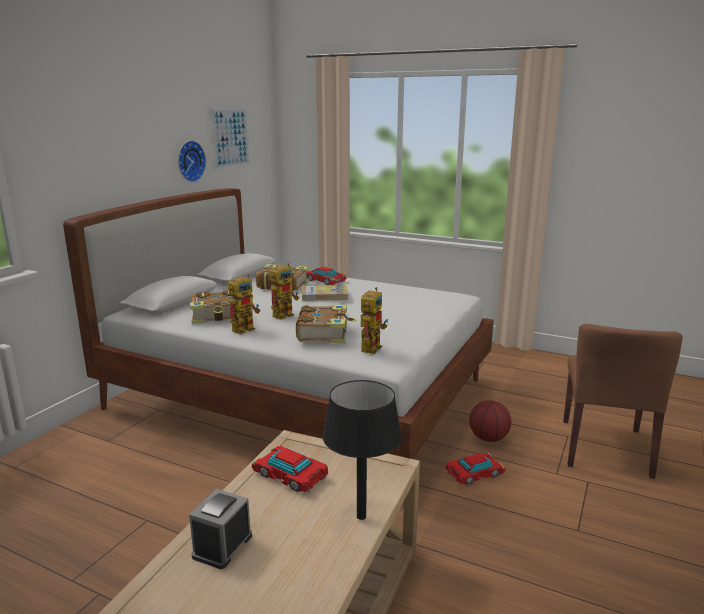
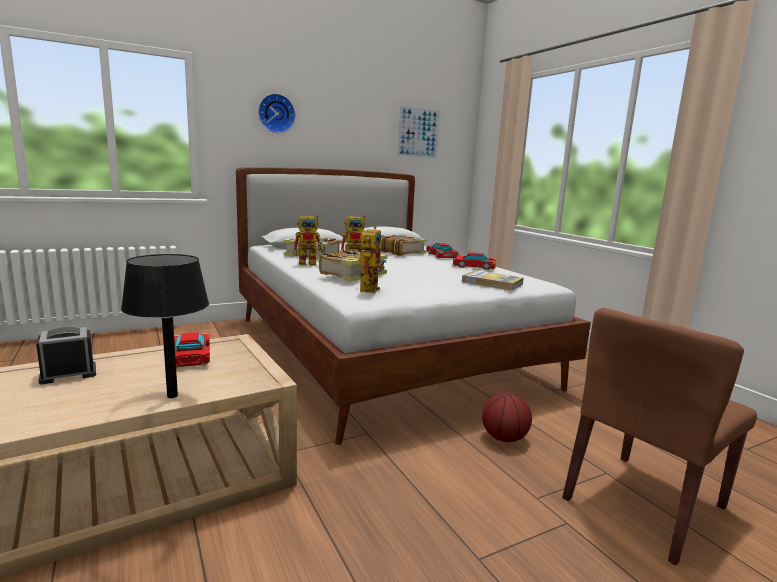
camera: 35 degrees right, 5 degrees down
wall clock [178,140,206,182] -> wall clock moved to [258,93,296,133]
book [302,285,348,301] -> book moved to [462,270,524,291]
toy robot [361,287,388,354] -> toy robot turned 45 degrees counterclockwise [359,226,386,293]
toy car [446,452,505,485] -> toy car moved to [453,252,496,270]

